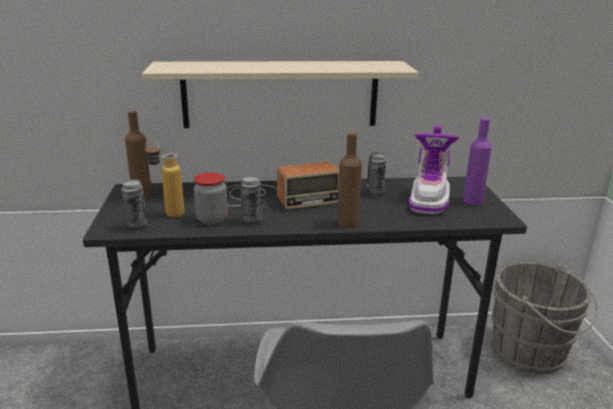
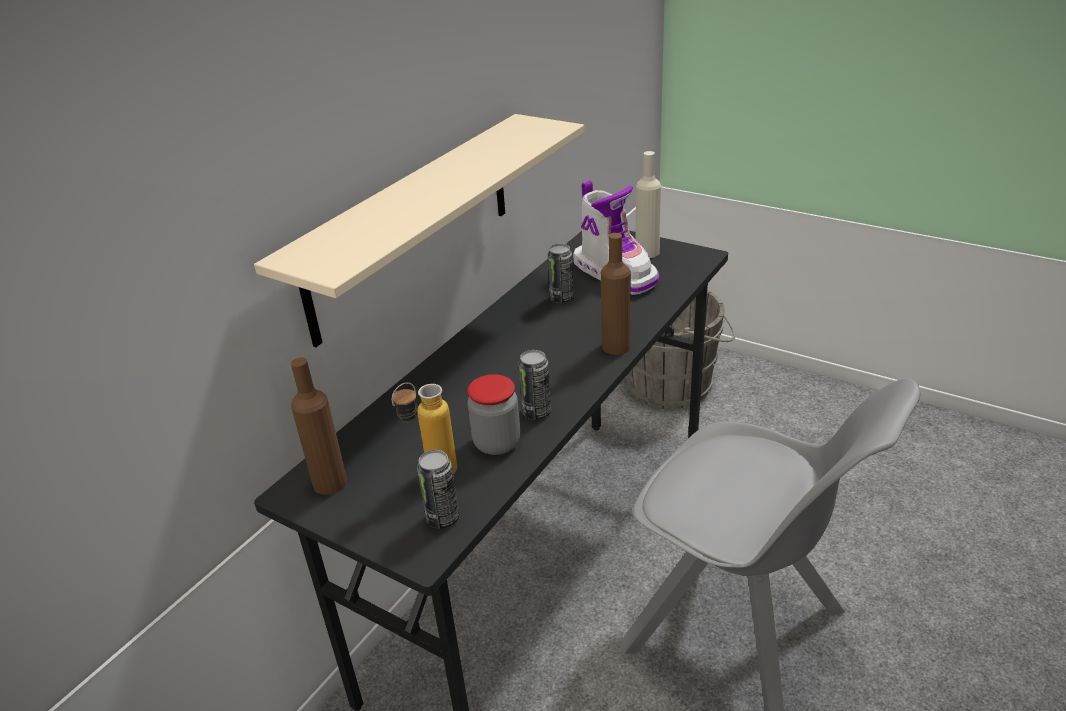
camera: 50 degrees left, 10 degrees up
radio [227,162,339,209] -> none
purple bottle [463,118,492,205] -> beige bottle [636,151,661,258]

